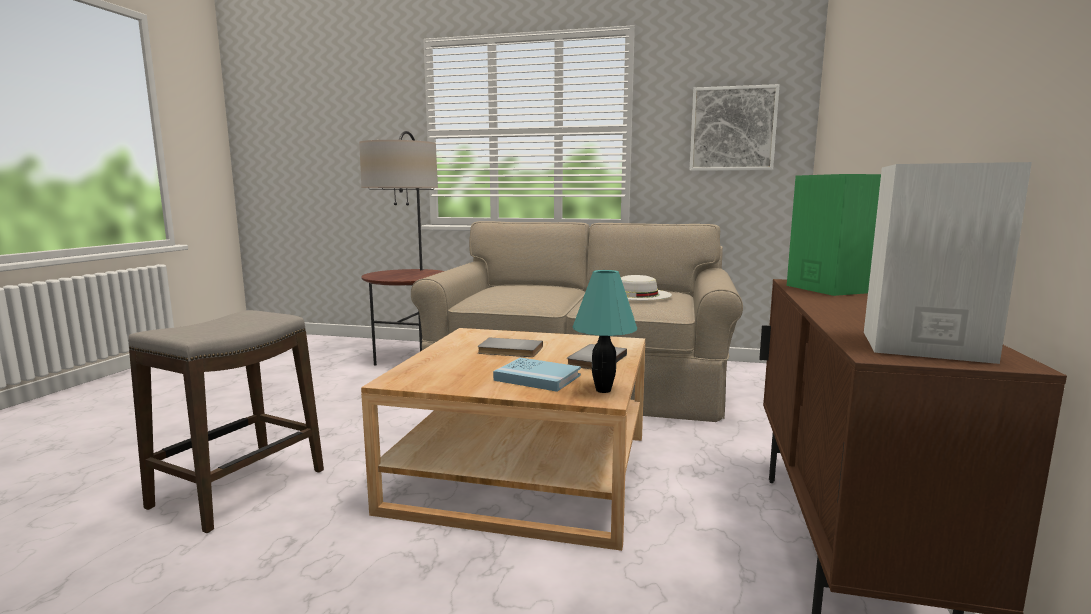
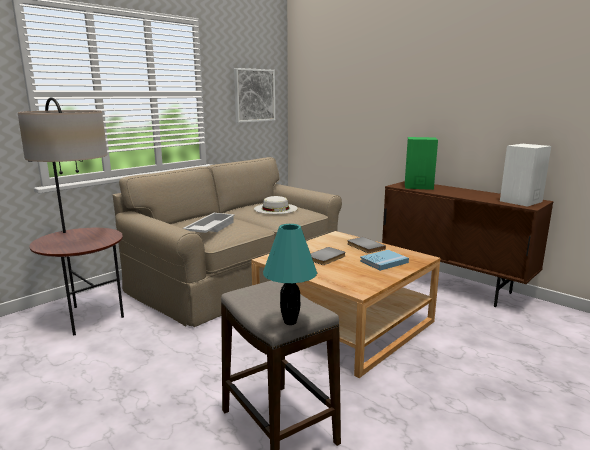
camera: 60 degrees left, 5 degrees up
turquoise table lamp [573,270,637,393] -> turquoise table lamp moved to [263,224,317,325]
none -> white tray [183,213,235,233]

